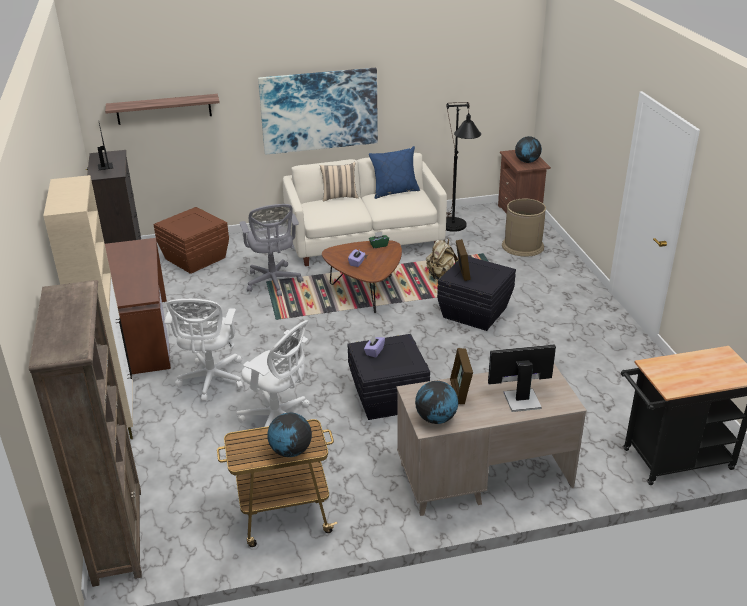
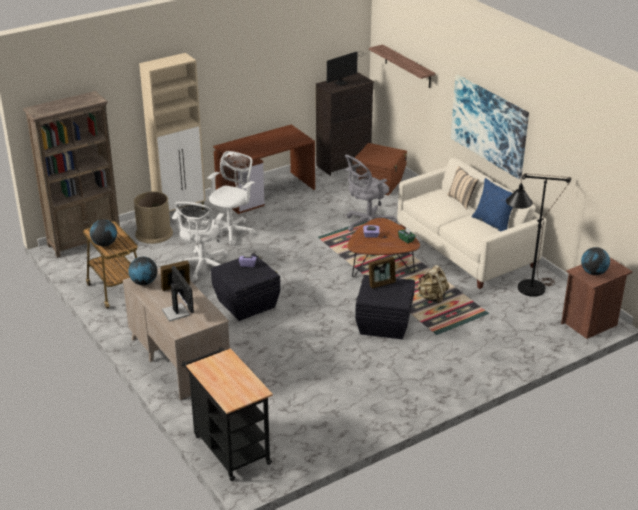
camera: 70 degrees right, 0 degrees up
white office chair [164,299,243,402] -> white office chair turned 135 degrees clockwise [207,151,256,246]
brown trash can [502,199,546,257] -> brown trash can moved to [134,191,173,244]

